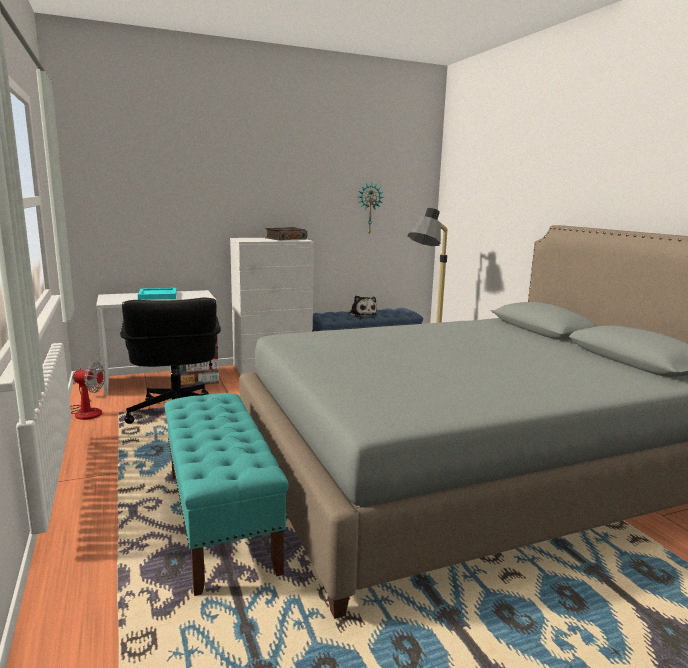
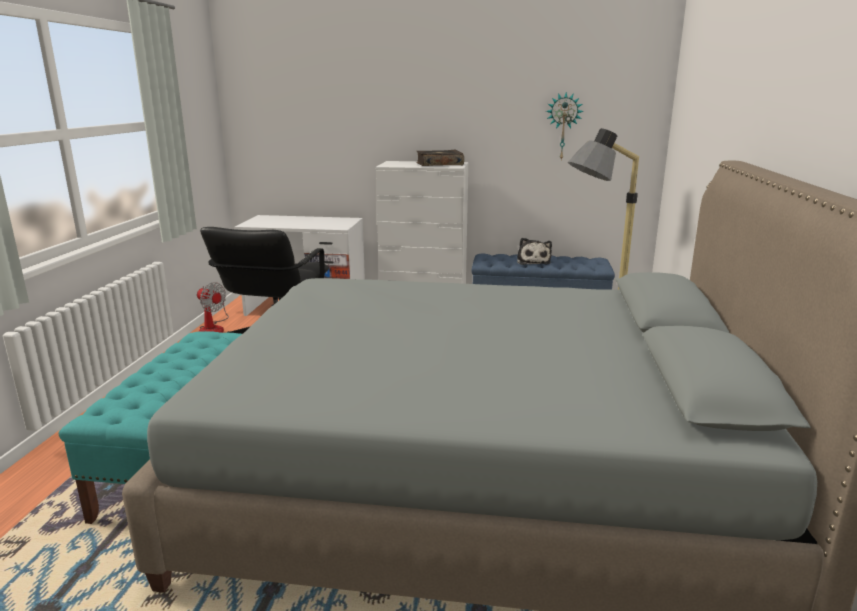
camera: 30 degrees right, 5 degrees up
turquoise tray [138,288,176,300] -> none

